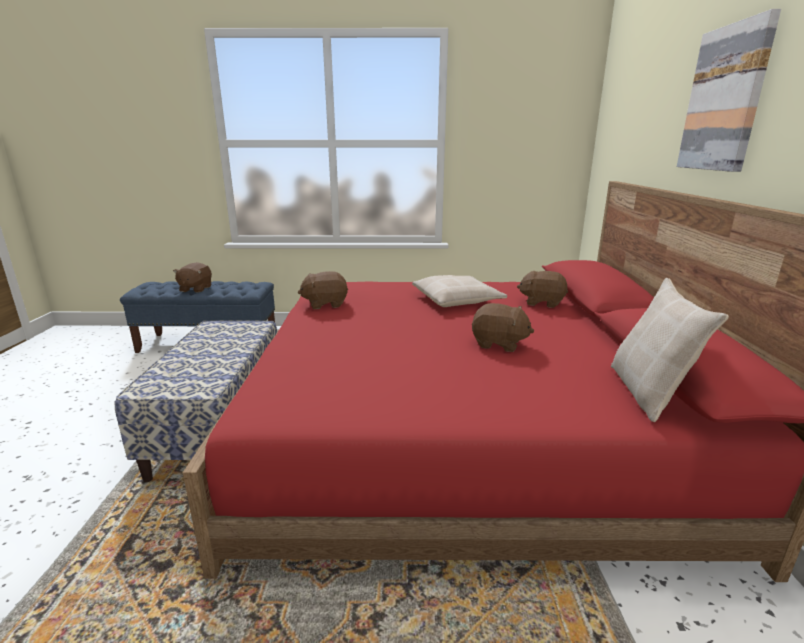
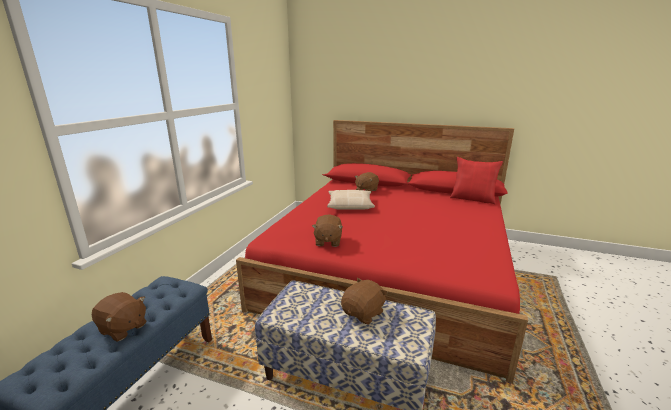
camera: 70 degrees left, 0 degrees up
brown plush toy [472,303,534,352] -> brown plush toy moved to [341,278,388,325]
beige pillow [611,278,729,422] -> red pillow [450,157,503,204]
picture [677,9,781,172] -> none

